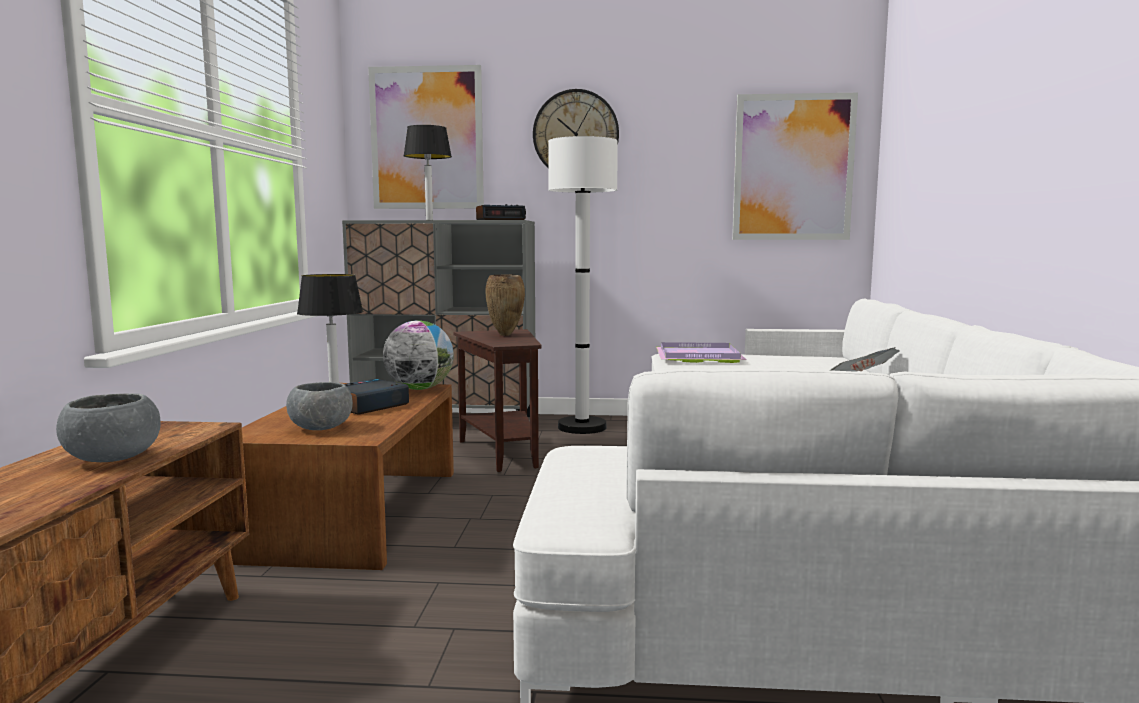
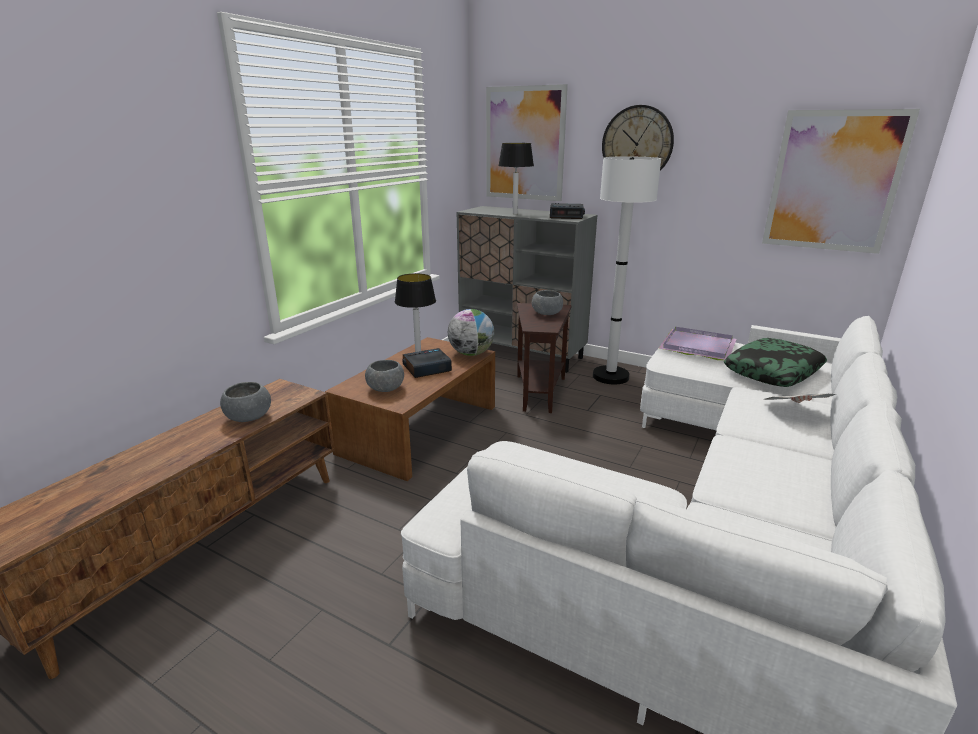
camera: 25 degrees right, 15 degrees up
brown vase [485,275,525,336] -> grey bowl [532,290,563,315]
none -> pillow [724,338,827,387]

